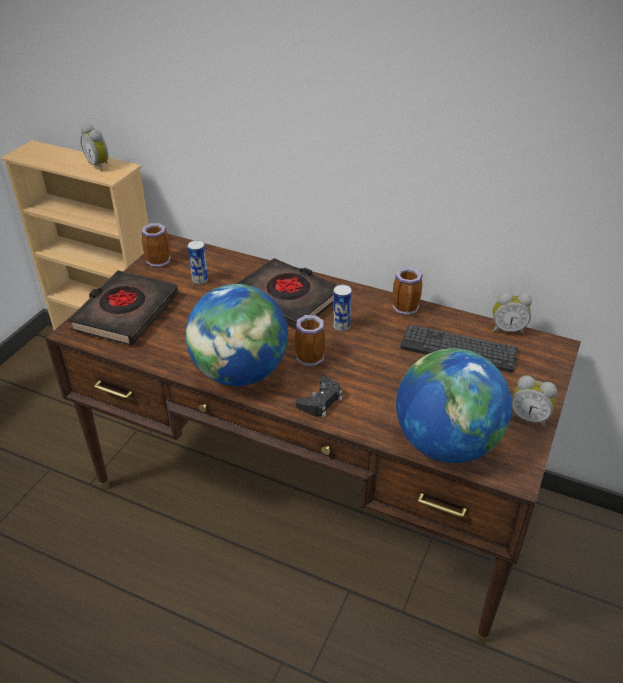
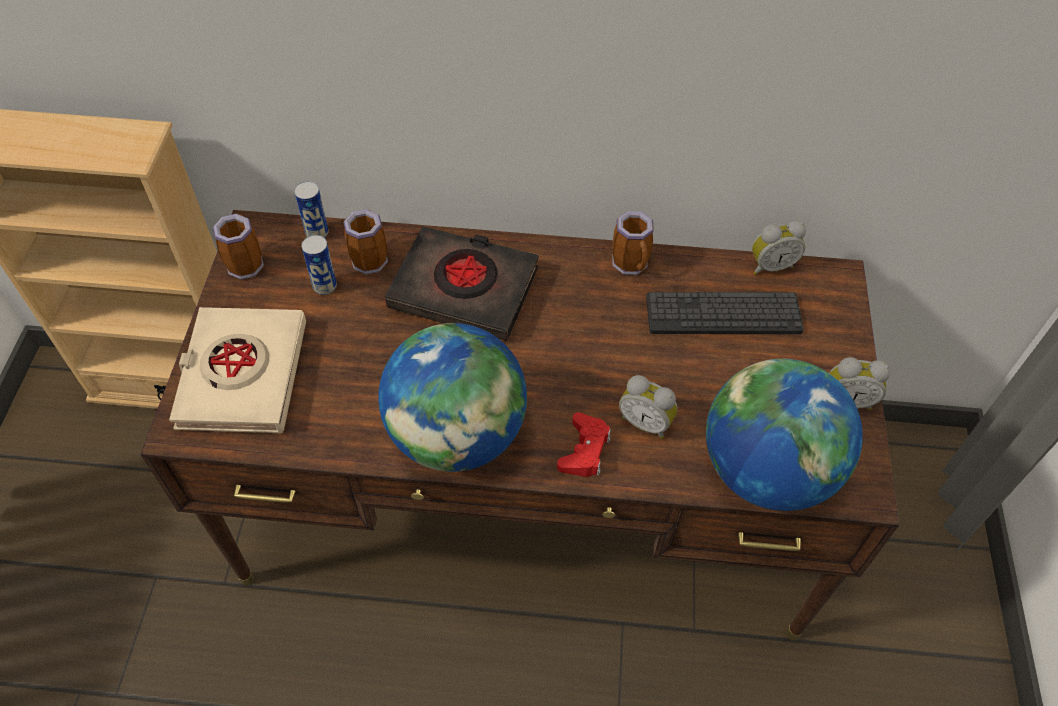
camera: 20 degrees left, 15 degrees up
black book [69,270,178,346] -> beige book [169,307,306,433]
alarm clock [80,124,108,171] -> alarm clock moved to [619,375,678,439]
mug [295,315,325,366] -> mug moved to [343,209,388,275]
black game controller [296,376,342,417] -> red game controller [557,412,611,477]
can [333,285,352,332] -> can moved to [294,181,329,238]

